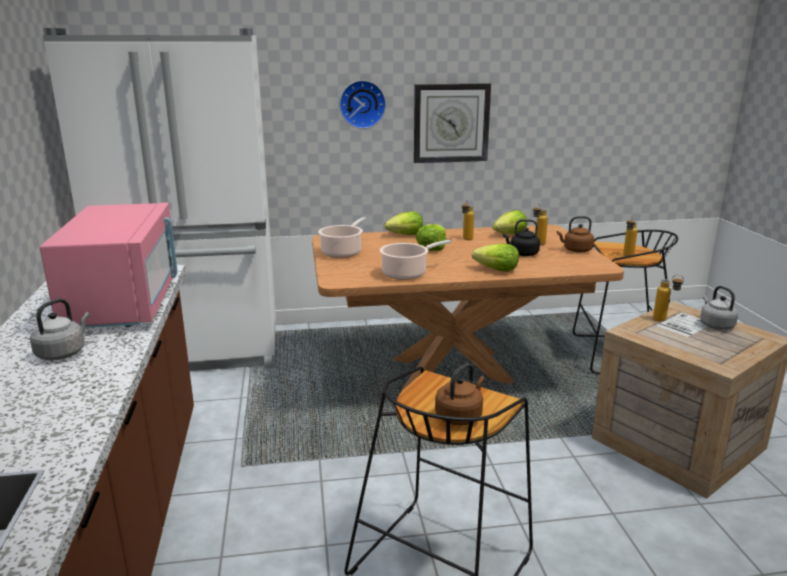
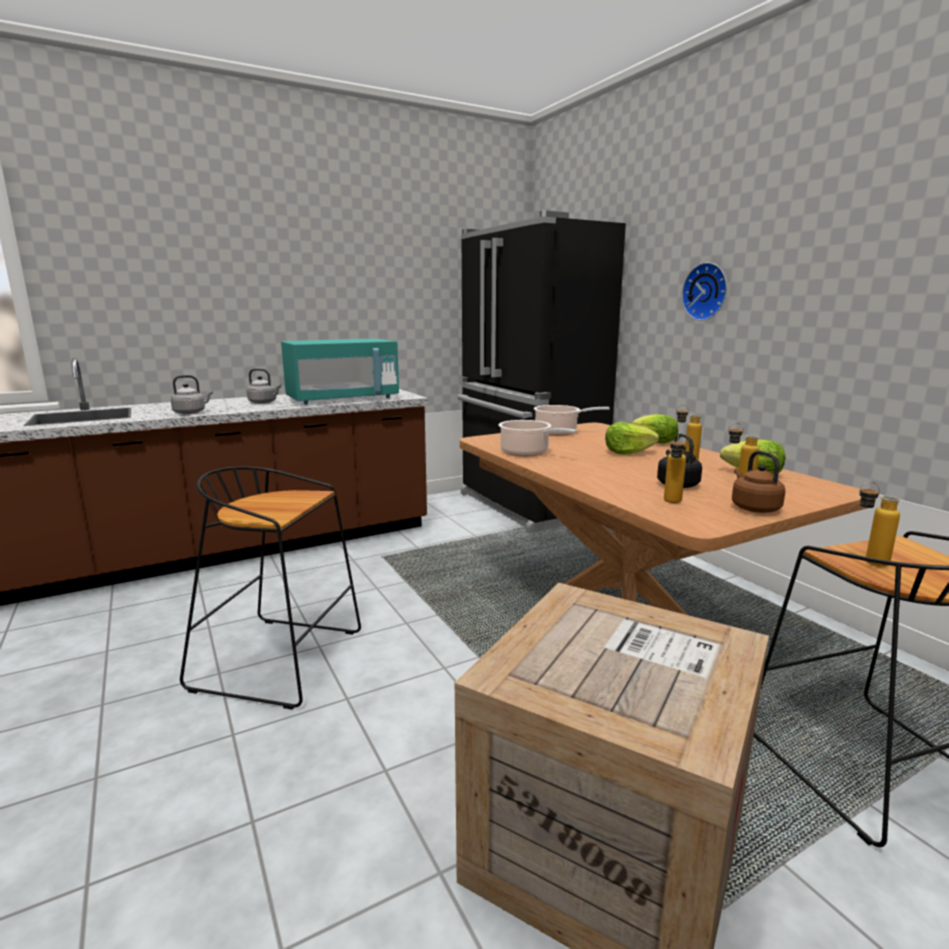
camera: 70 degrees right, 5 degrees down
pink microwave [40,202,178,328] -> turquoise microwave [281,339,399,405]
white fridge [43,28,276,371] -> black fridge [457,211,626,534]
wall clock [414,83,491,163] -> none
brown kettle [435,363,485,426] -> none
lettuce [472,243,519,272] -> none
bottle [653,274,684,321] -> bottle moved to [664,435,686,503]
grey kettle [700,286,738,330] -> grey kettle moved to [171,375,213,414]

